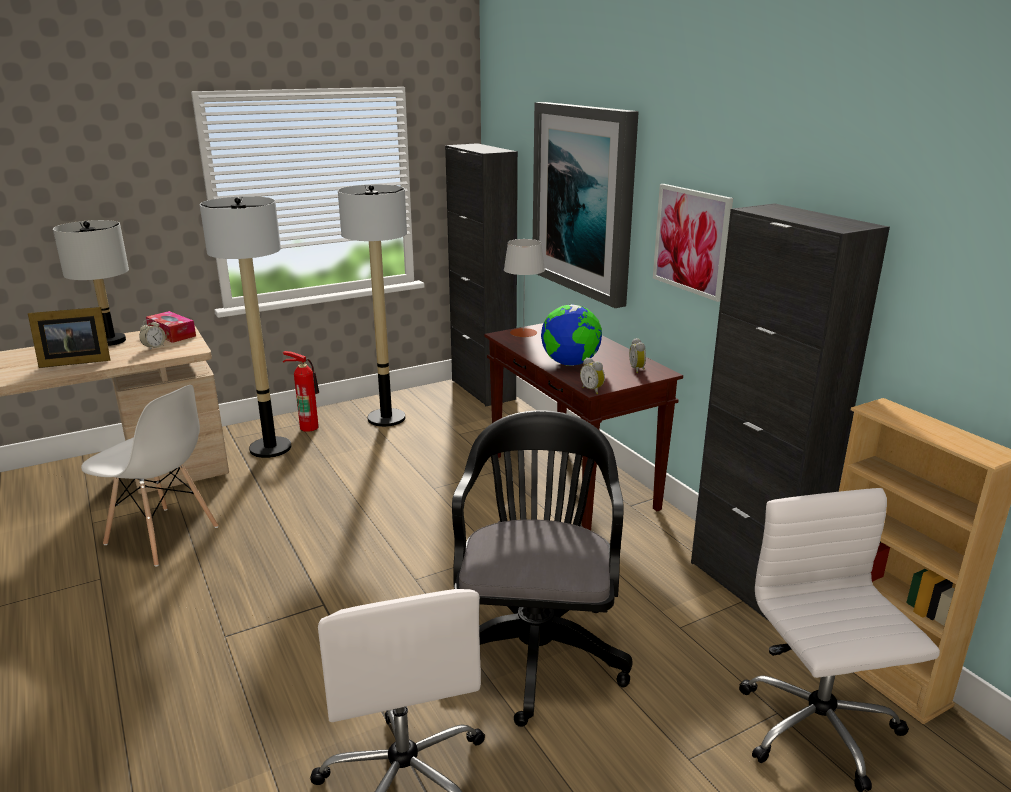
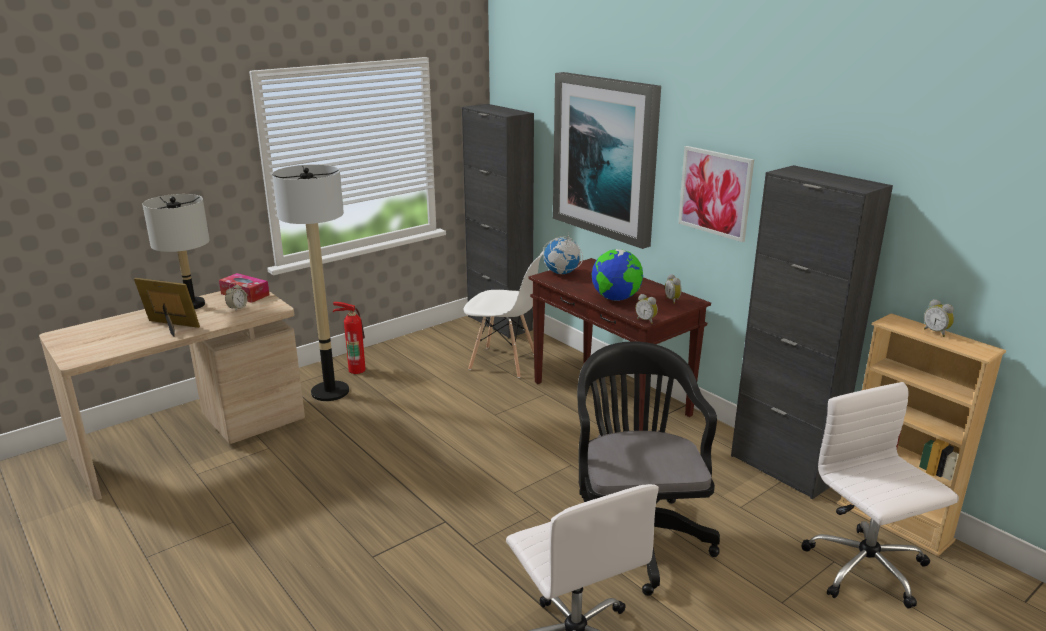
camera: 10 degrees left, 0 degrees up
picture frame [28,307,110,368] -> picture frame turned 135 degrees counterclockwise [134,278,200,336]
white chair [81,385,219,567] -> white chair moved to [464,251,543,378]
floor lamp [338,184,407,427] -> none
grey table lamp [504,239,545,337] -> globe [543,233,583,274]
none -> alarm clock [924,299,954,337]

